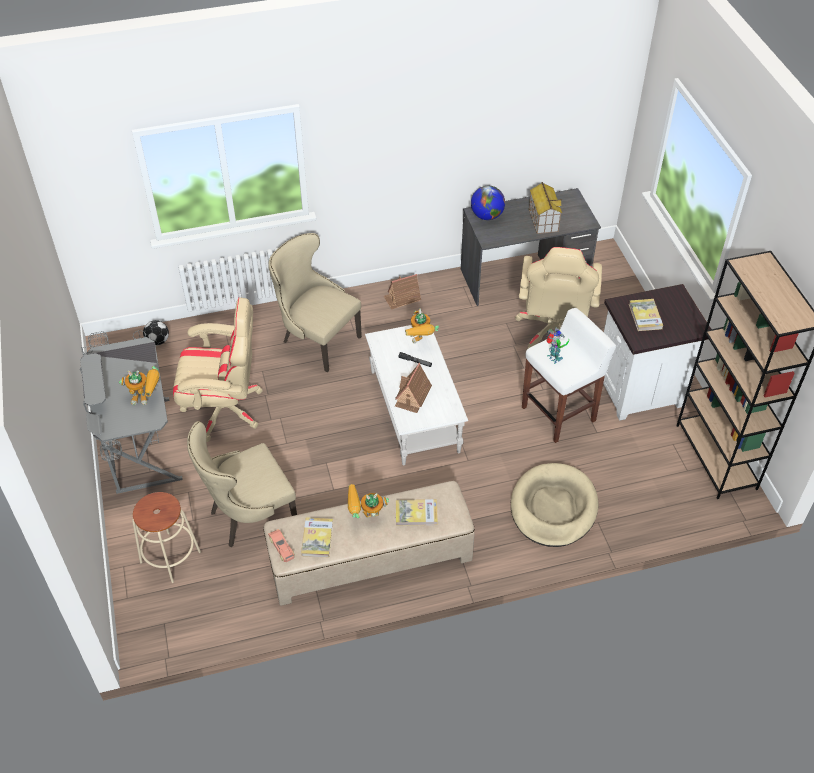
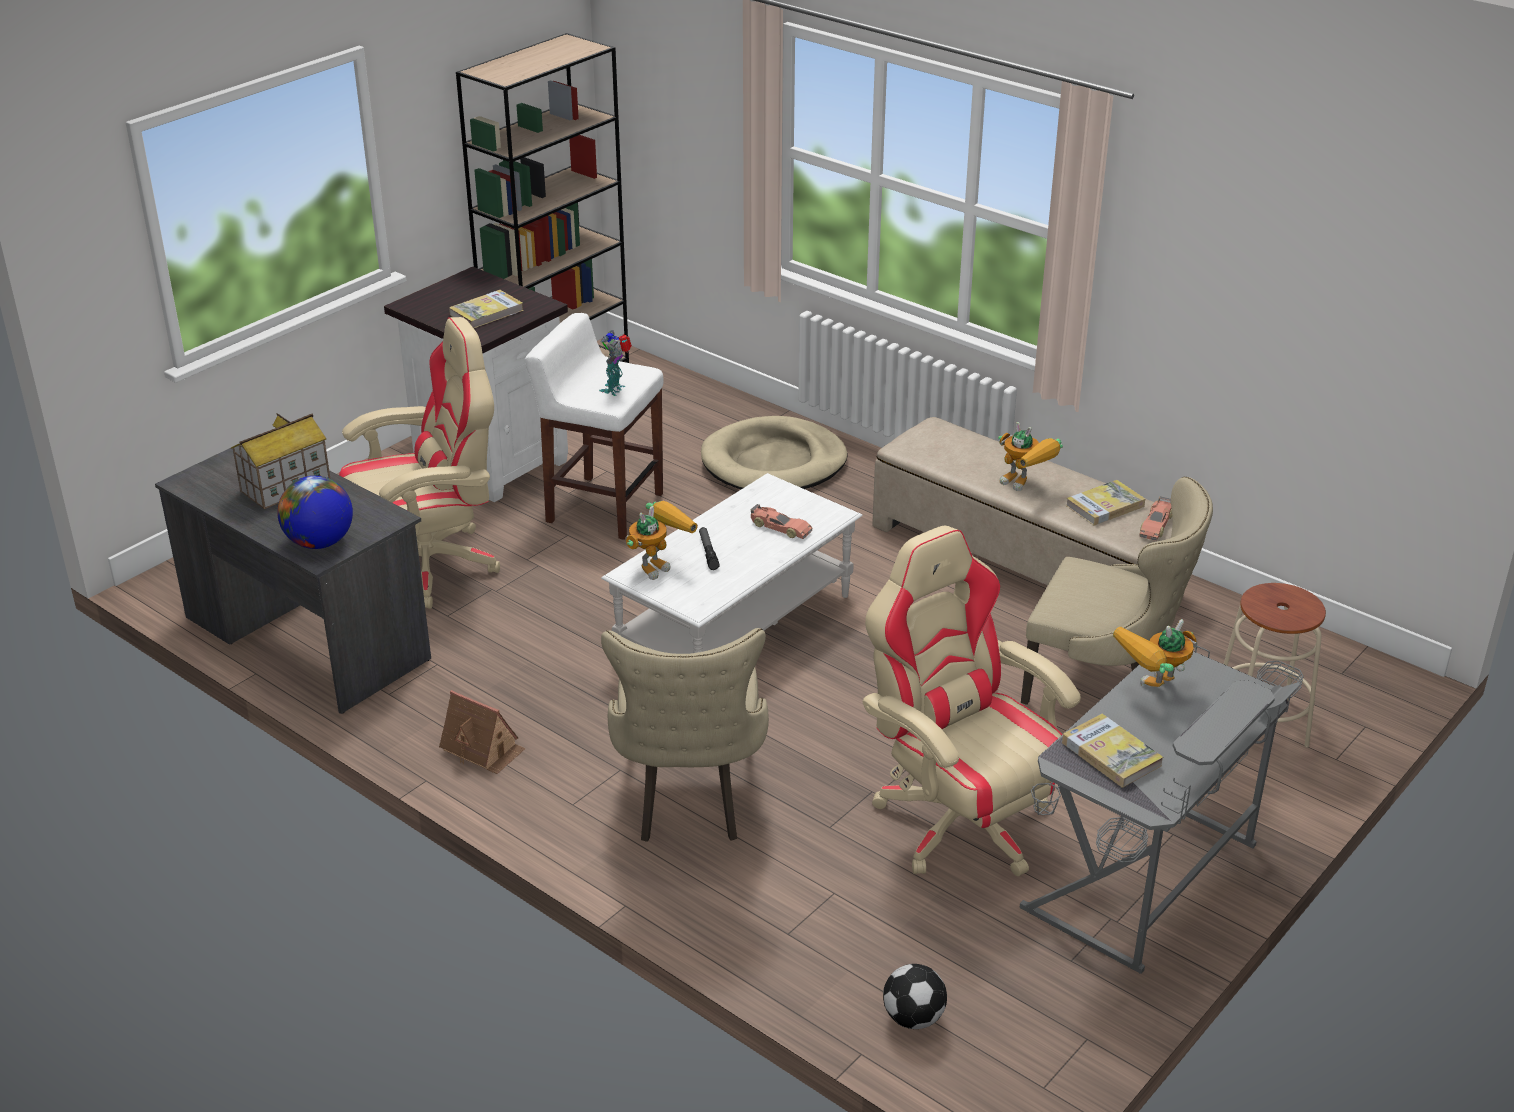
camera: 125 degrees left, 15 degrees down
toy robot [119,366,160,405] -> toy robot turned 90 degrees counterclockwise [1113,619,1197,687]
toy house [395,363,432,413] -> toy car [751,504,812,539]
book [396,499,438,526] -> book moved to [1062,714,1163,788]

